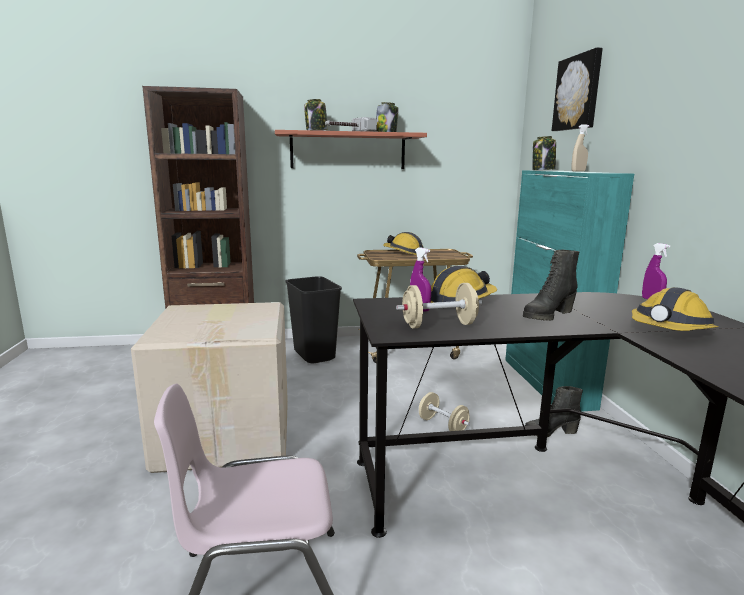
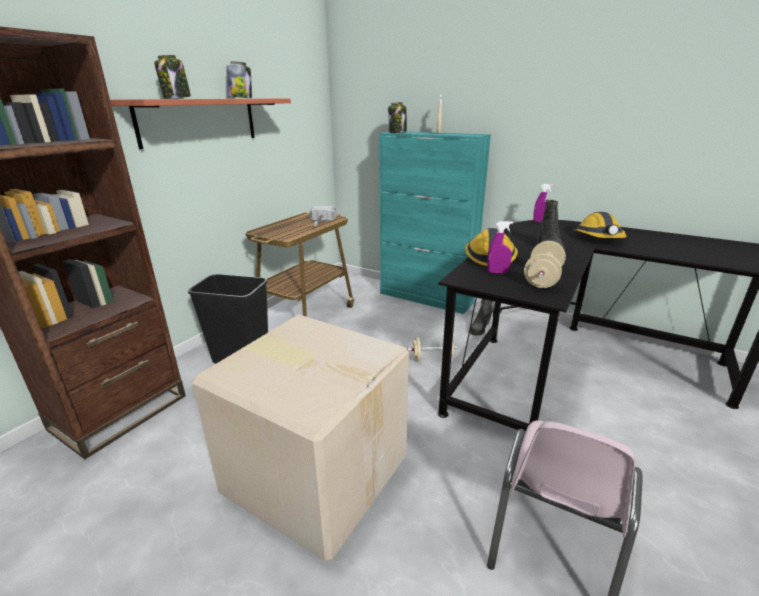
camera: 50 degrees left, 10 degrees up
hammer [325,117,377,132] -> hammer moved to [309,206,336,226]
hard hat [383,232,424,255] -> none
picture [552,47,603,131] -> none

